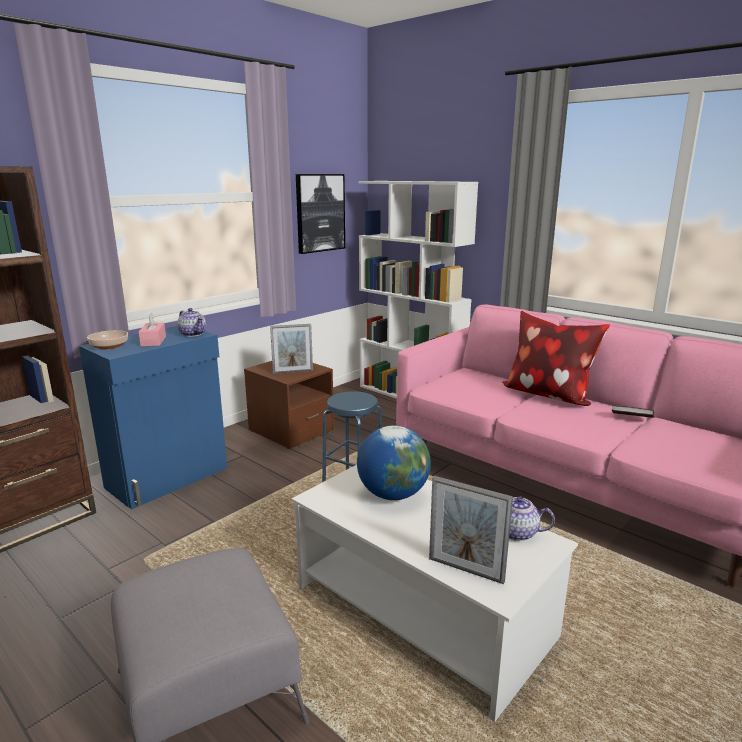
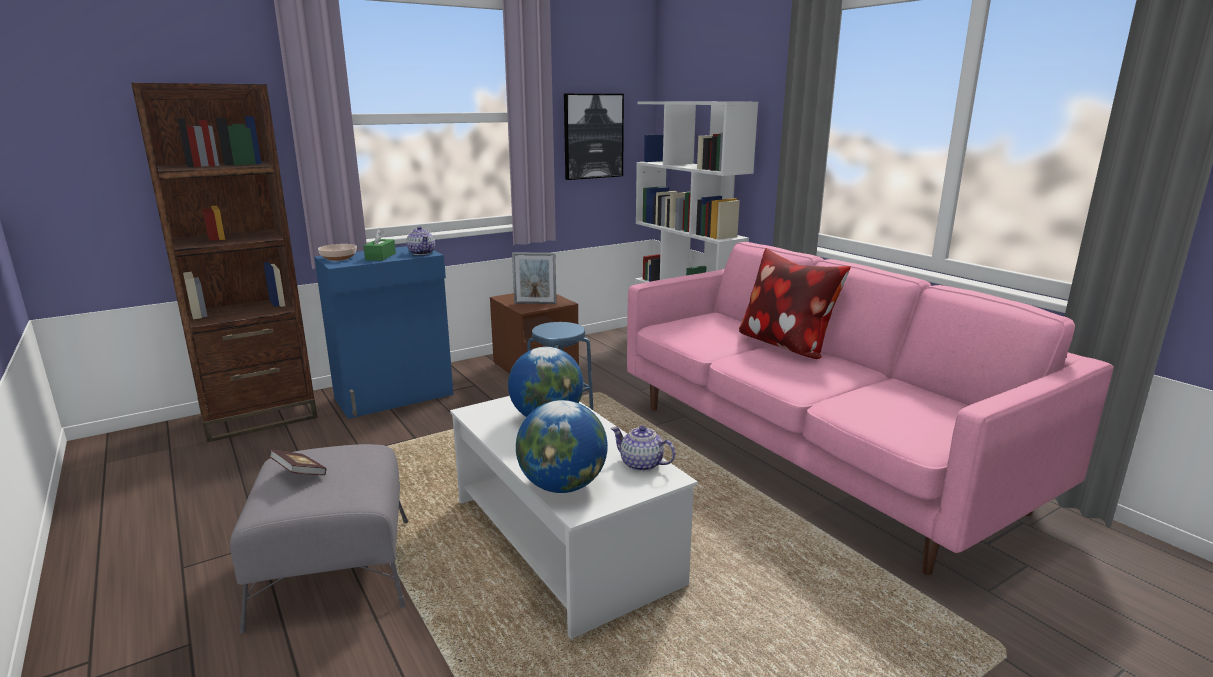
camera: 15 degrees right, 0 degrees up
pink tissue box [138,313,166,347] -> green tissue box [363,228,396,261]
picture frame [429,476,513,584] -> globe [516,400,608,493]
book [612,405,654,418] -> book moved to [269,450,326,475]

